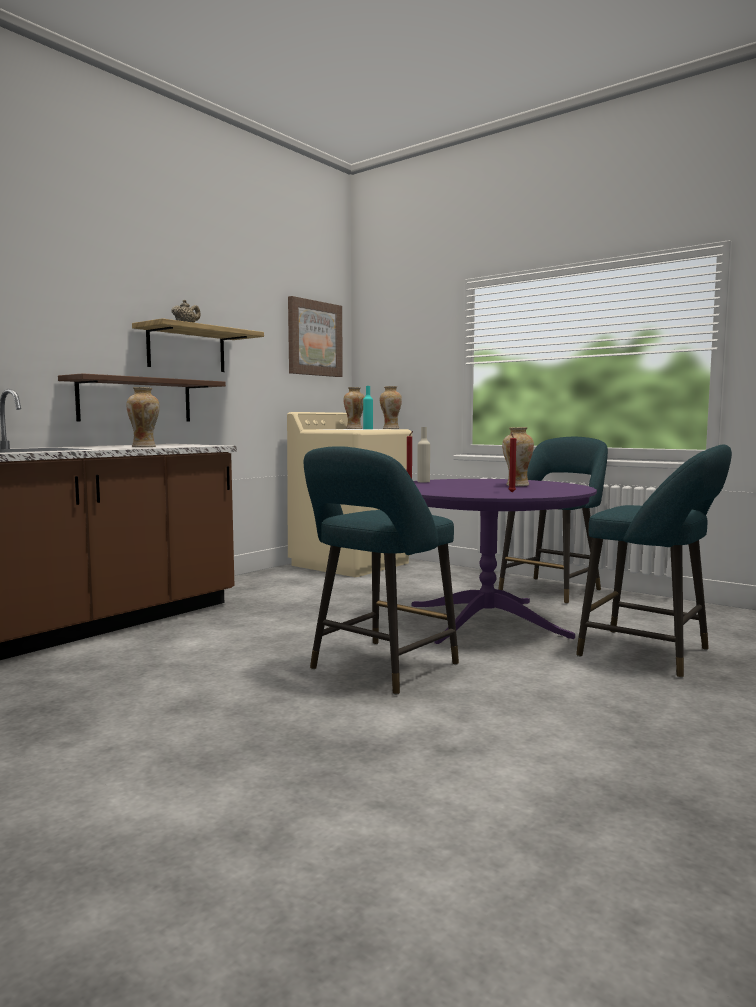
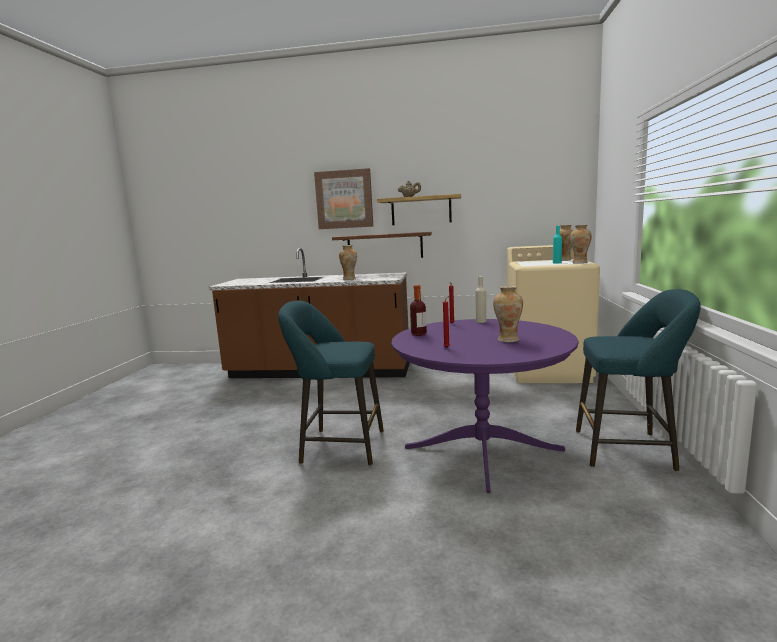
camera: 60 degrees right, 5 degrees up
picture [288,296,343,377] -> picture moved to [314,168,373,229]
turquoise stool [576,444,732,678] -> none
none -> bottle [410,285,427,336]

